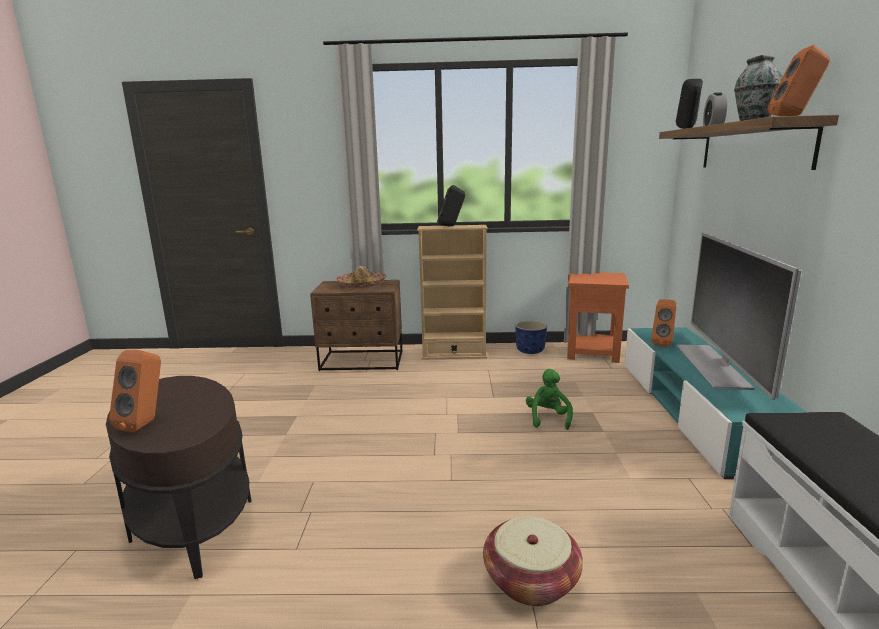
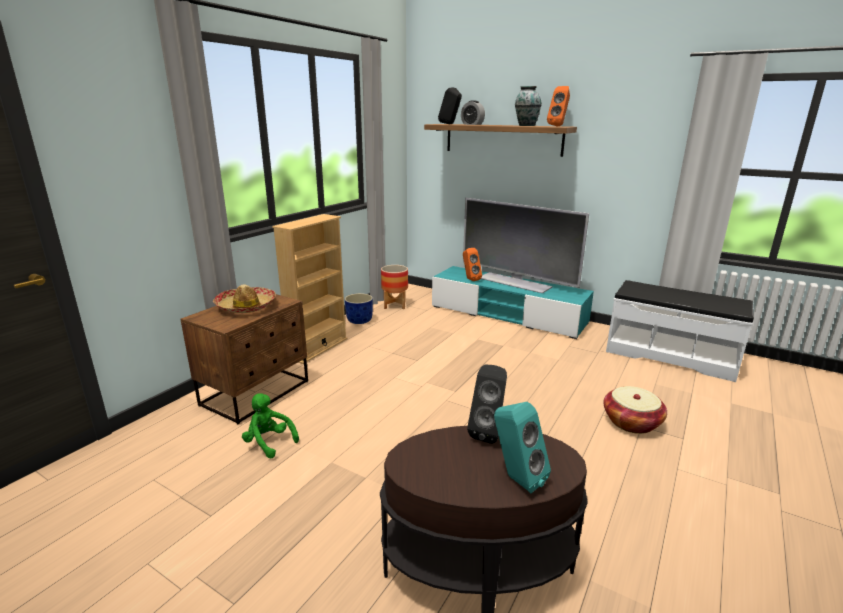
camera: 60 degrees left, 5 degrees up
orange speaker [109,349,161,433] -> turquoise speaker [494,402,551,493]
black speaker [437,185,465,226] -> black speaker moved to [467,364,507,444]
green plush toy [526,369,573,430] -> green plush toy moved to [242,393,299,458]
orange side table [567,272,629,363] -> planter [381,265,408,309]

